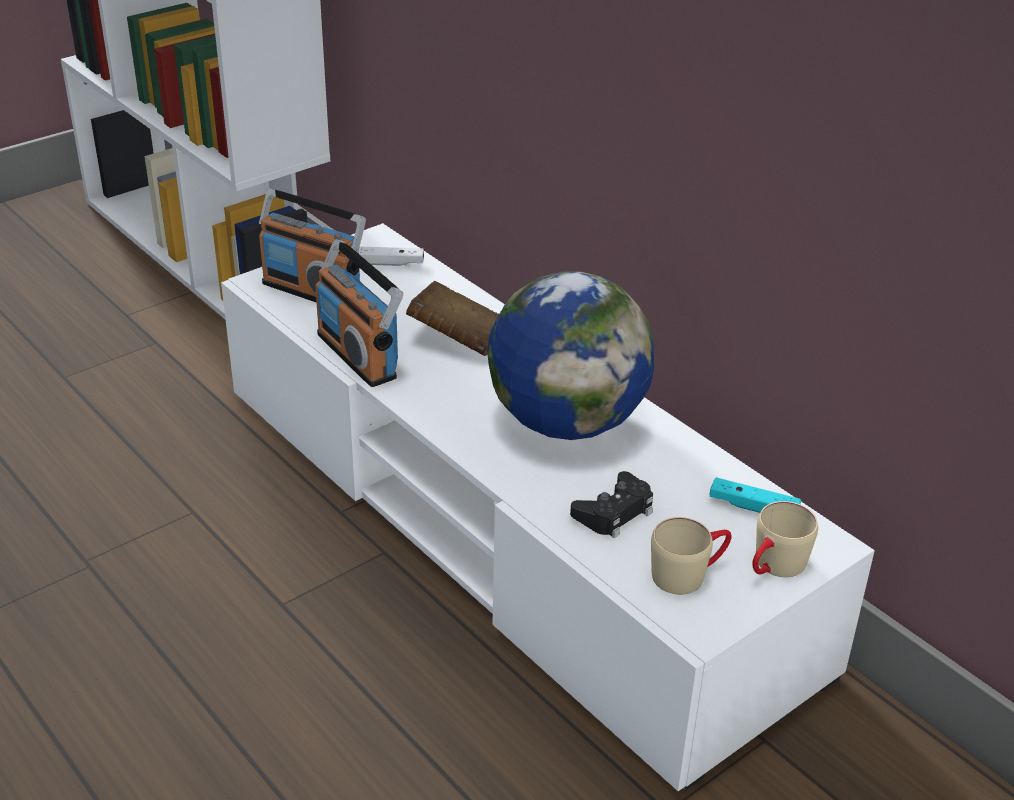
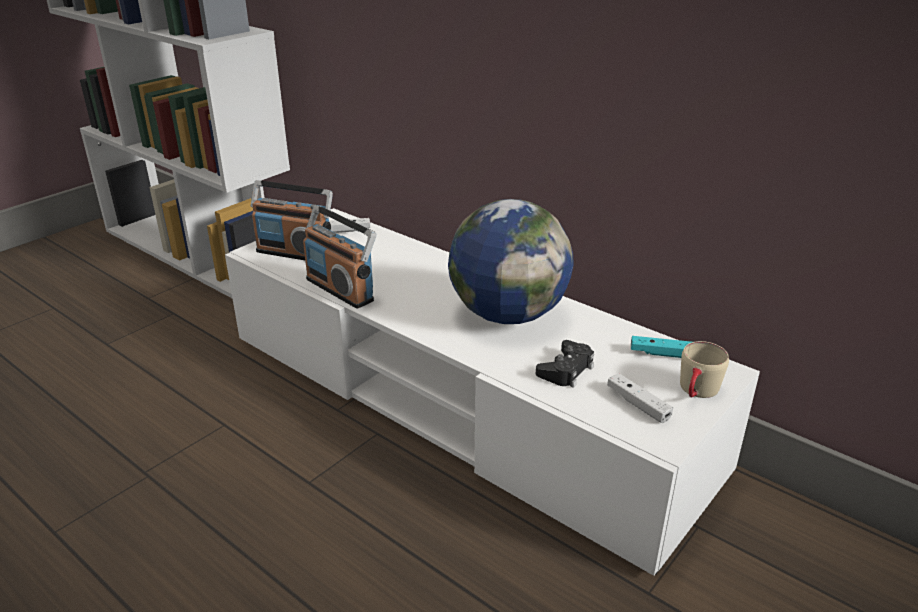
camera: 10 degrees left, 5 degrees down
brown book [406,281,499,356] -> none
beige mug [651,517,732,595] -> white game controller [607,373,673,423]

